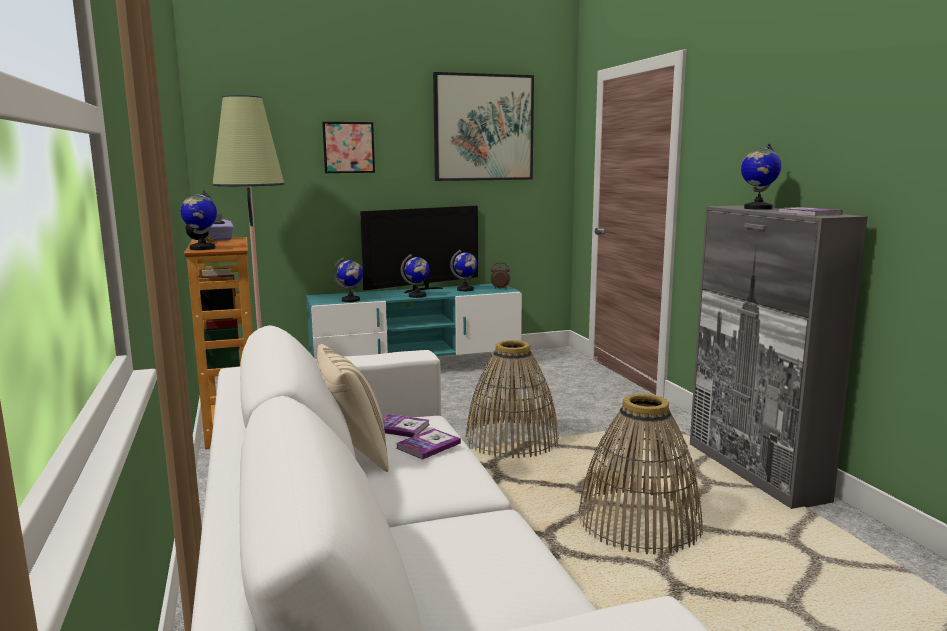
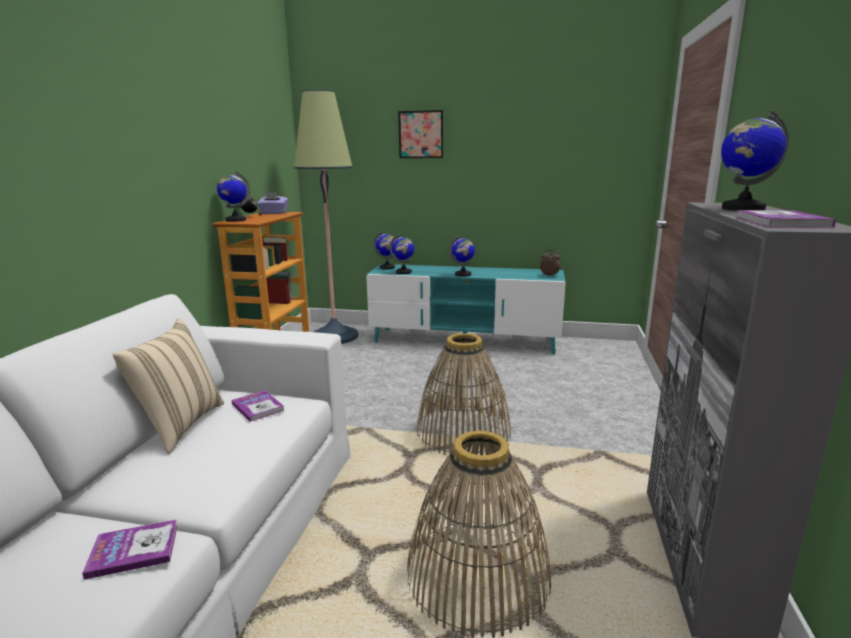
camera: 30 degrees right, 5 degrees up
television [360,206,478,293] -> none
book [396,429,461,460] -> book moved to [82,519,178,580]
picture [433,72,534,181] -> none
globe [450,250,477,291] -> globe moved to [373,231,396,270]

